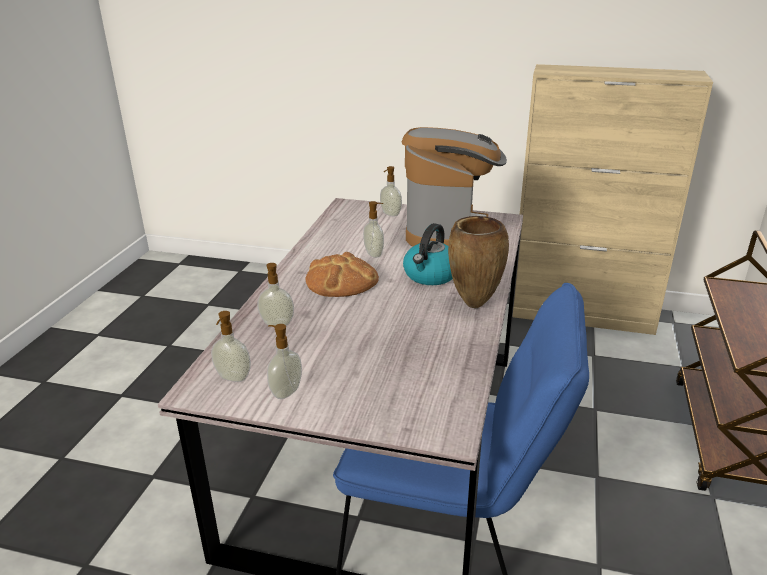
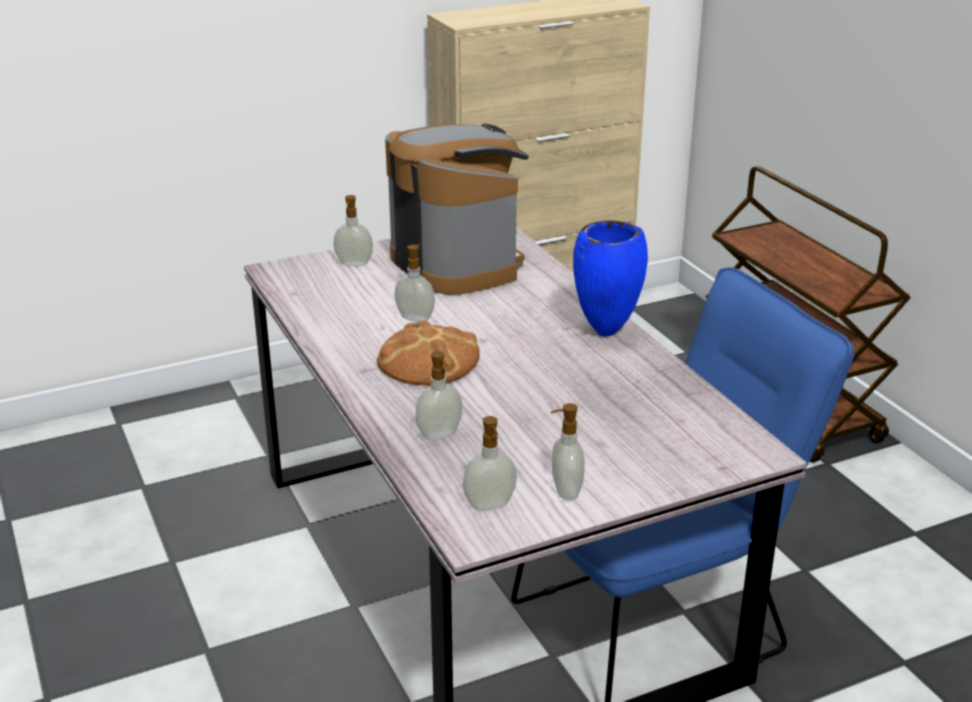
camera: 40 degrees left, 0 degrees up
kettle [403,223,453,285] -> none
brown vase [448,216,509,308] -> blue vase [573,221,648,336]

